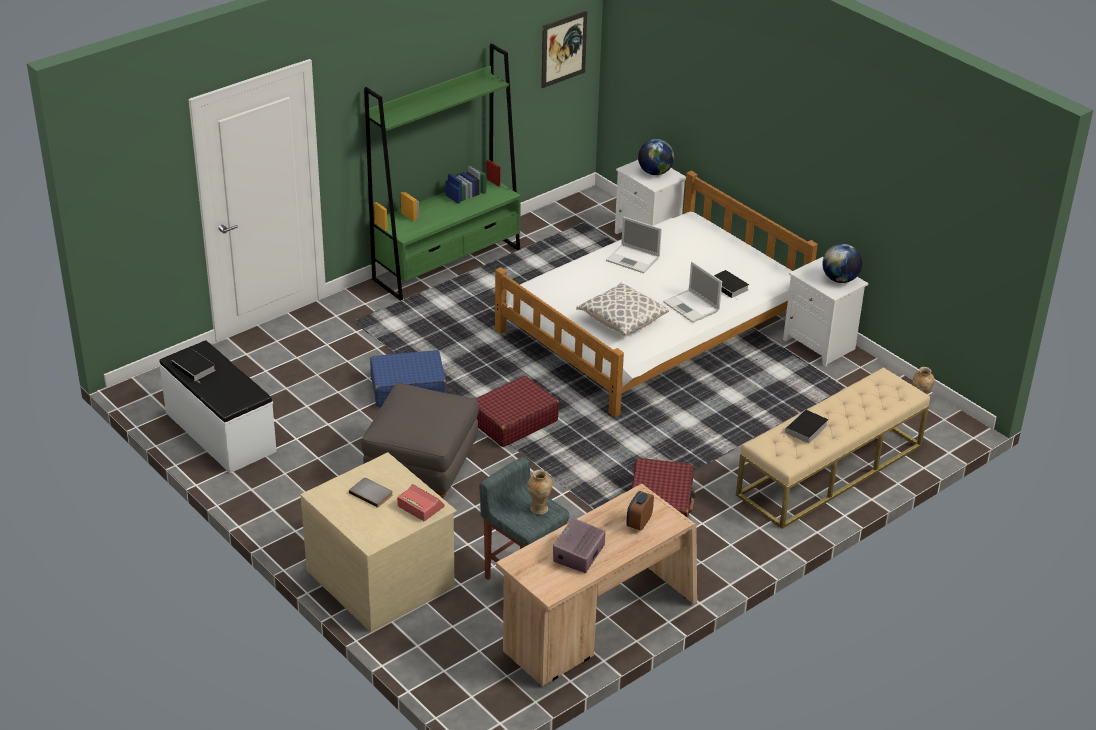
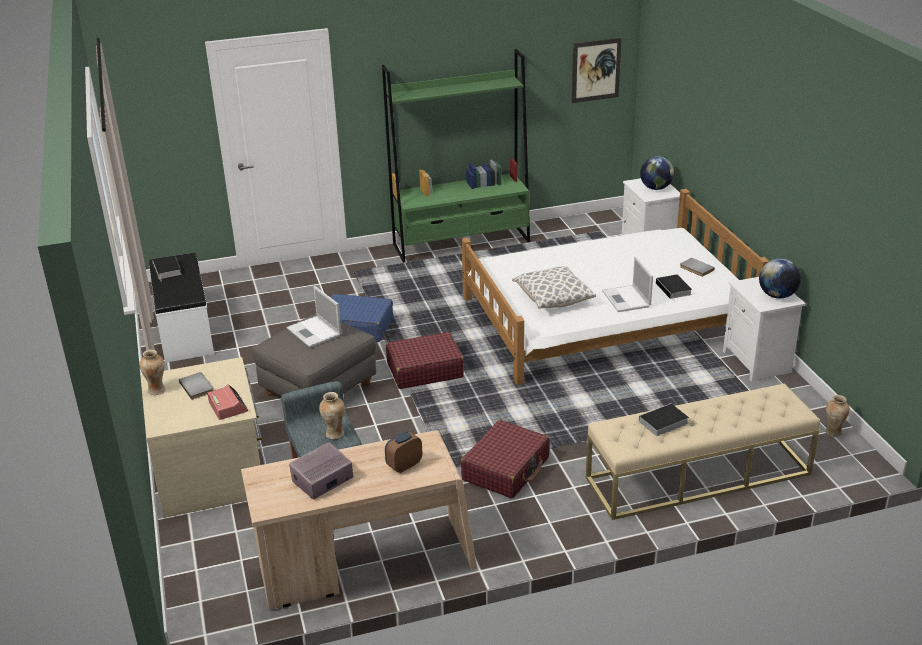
camera: 25 degrees right, 5 degrees down
laptop [606,217,662,273] -> laptop moved to [287,286,341,347]
none -> vase [139,350,166,395]
none -> grey book [680,258,715,277]

